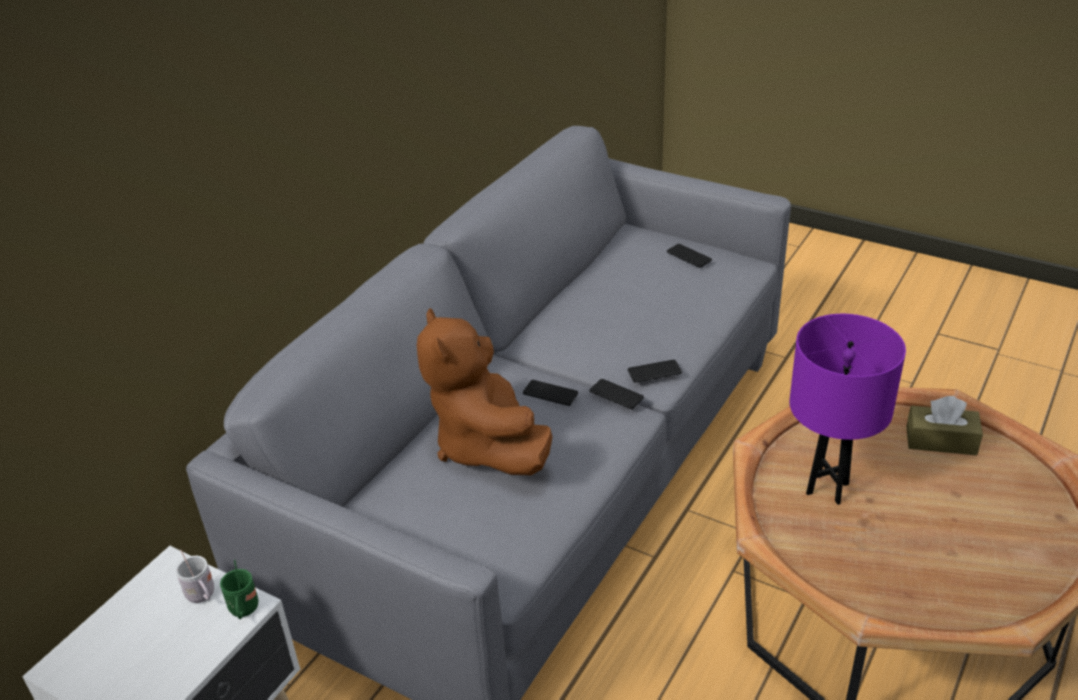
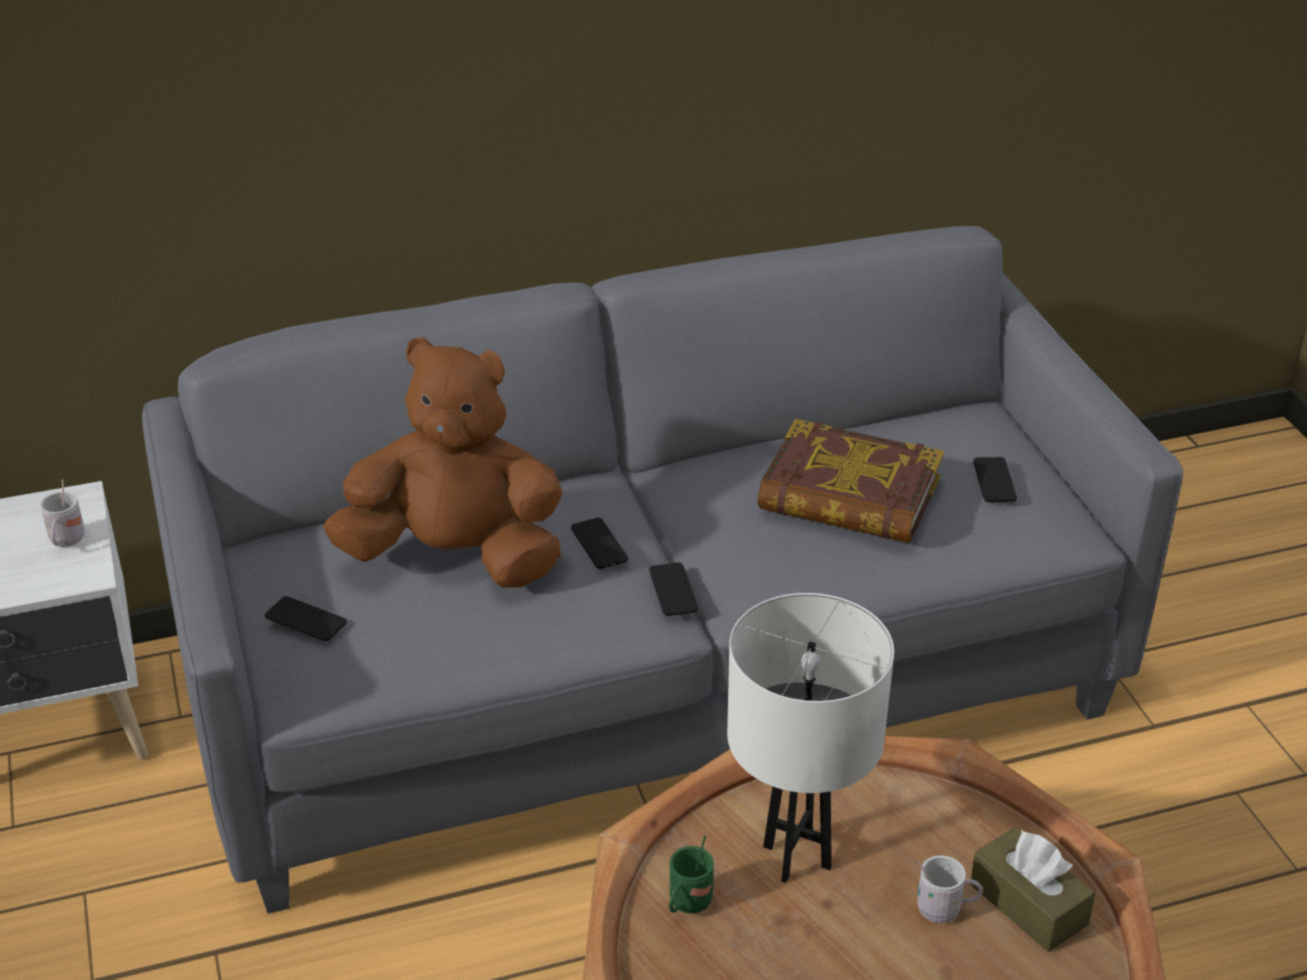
camera: 40 degrees right, 0 degrees up
green mug [220,560,258,619] -> green mug moved to [669,835,714,914]
brown plush toy [417,308,553,475] -> brown plush toy turned 75 degrees clockwise [323,337,563,587]
phone [628,360,682,382] -> phone moved to [265,596,347,641]
purple table lamp [789,314,906,505] -> white table lamp [727,593,894,883]
none -> book [757,419,944,543]
none -> white mug [917,855,983,923]

